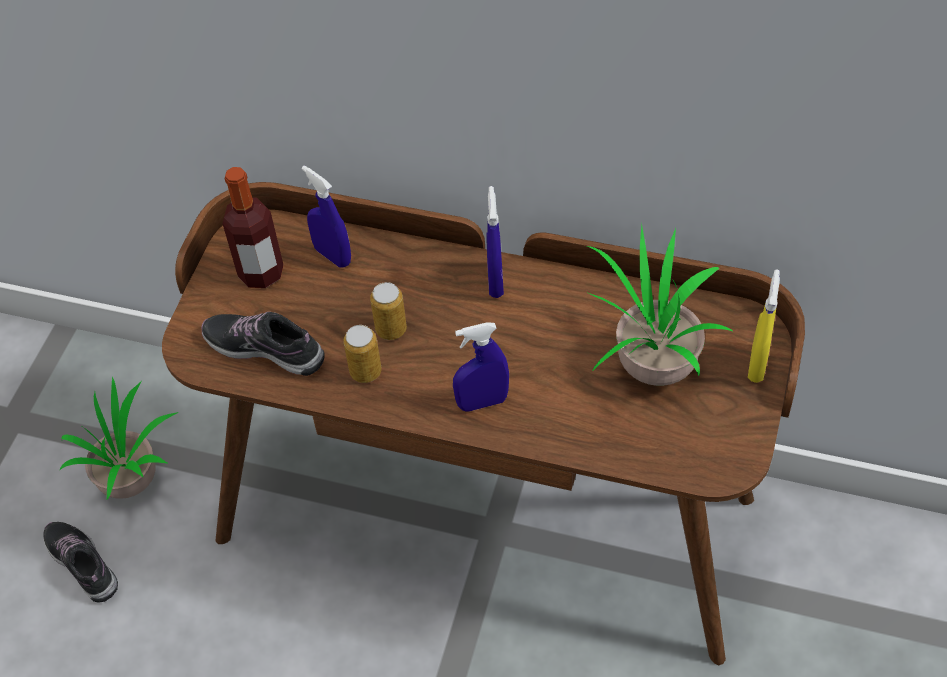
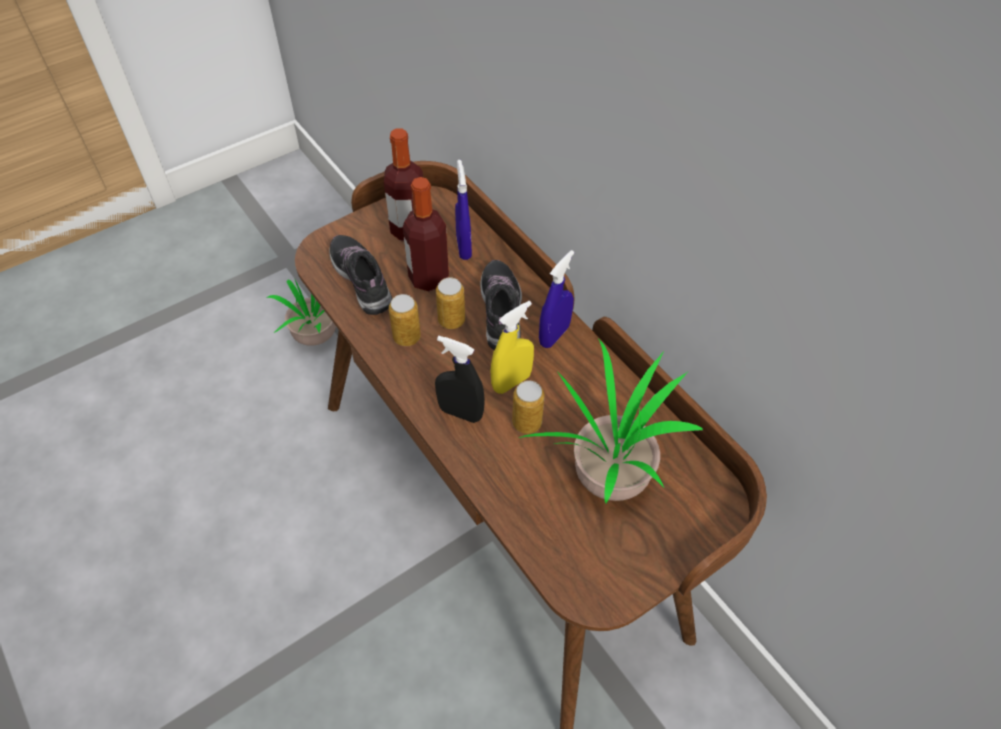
camera: 35 degrees right, 0 degrees up
shoe [43,522,118,602] -> shoe moved to [480,260,522,350]
blue spray bottle [453,322,509,412] -> black spray bottle [435,336,485,423]
yellow spray bottle [748,269,780,383] -> yellow spray bottle moved to [490,301,534,394]
none -> bottle [403,177,449,291]
none -> can [512,381,545,434]

